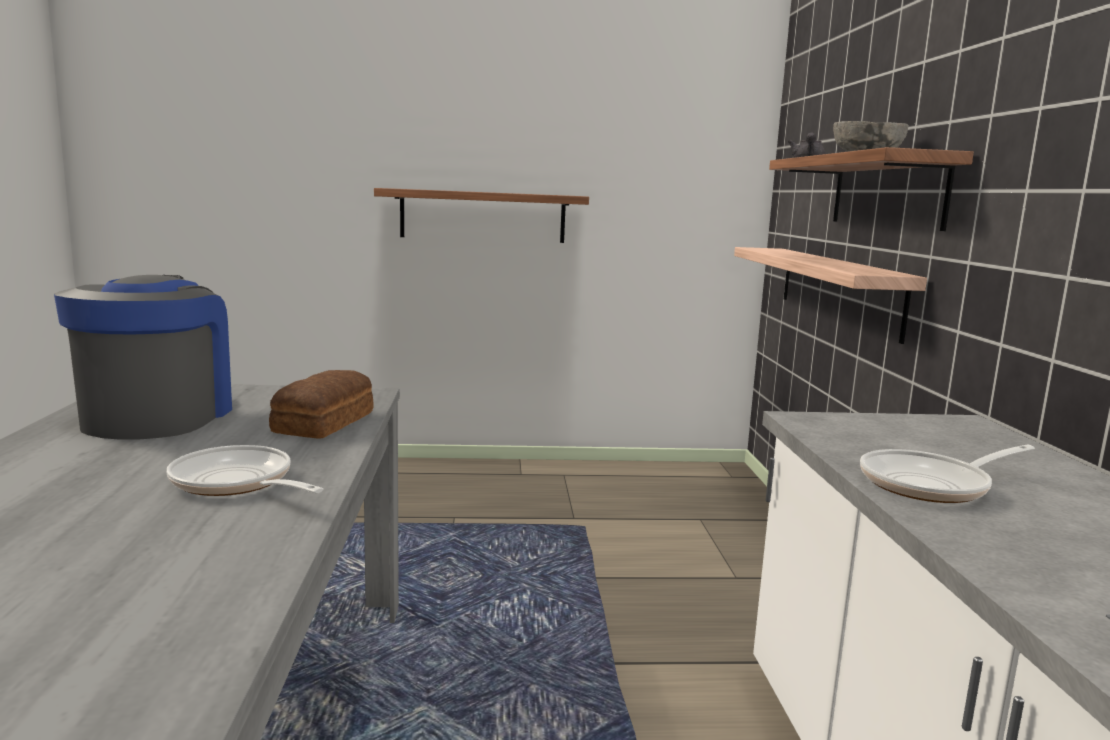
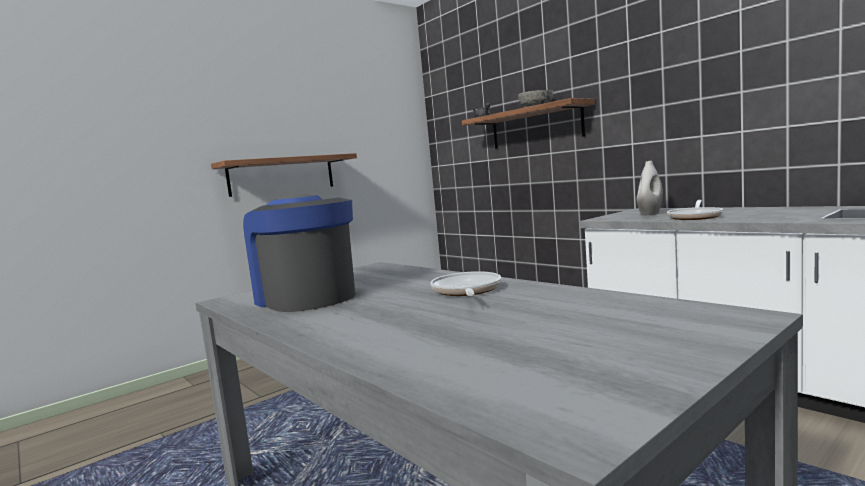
camera: 35 degrees left, 5 degrees down
frying pan [167,445,323,496] -> frying pan turned 90 degrees clockwise [430,271,501,296]
bread [269,370,374,439] -> none
shelf [734,247,927,344] -> none
none -> white vase [636,161,663,215]

